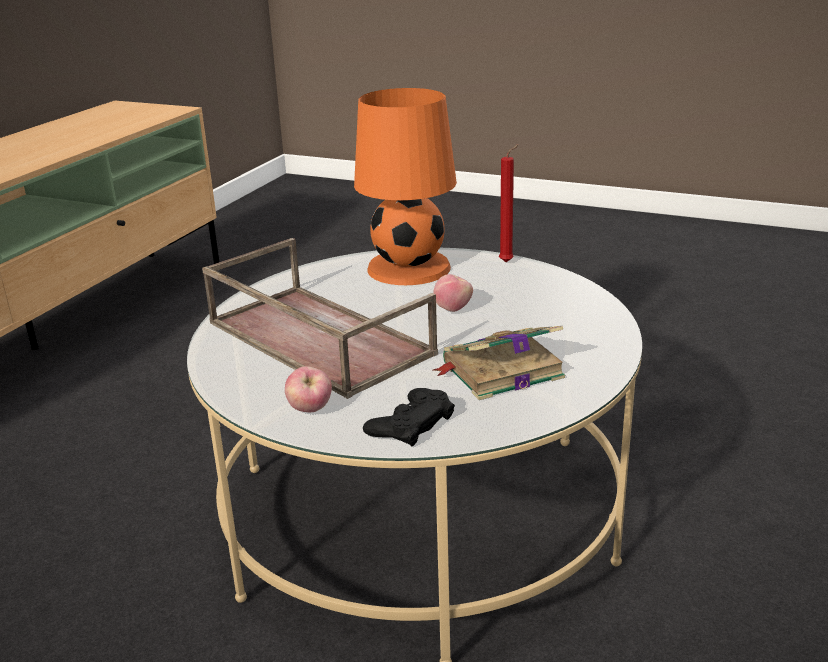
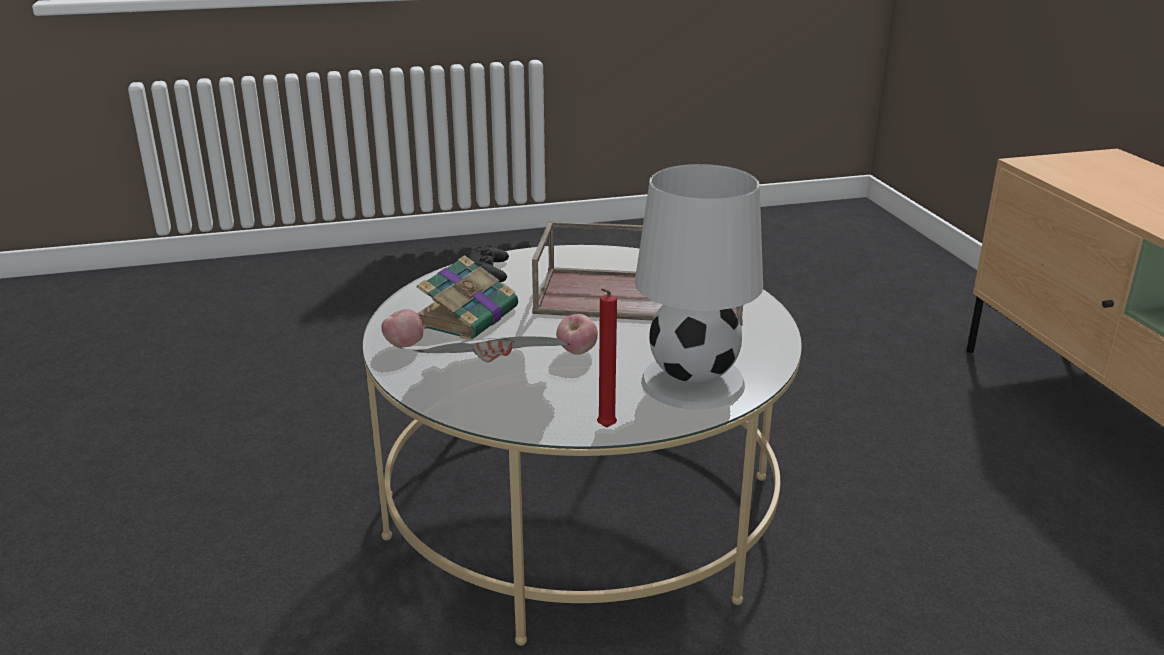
camera: 140 degrees right, 0 degrees up
apple [285,366,332,412] -> apple moved to [381,309,423,349]
orange table lamp [354,88,457,285] -> white table lamp [635,164,763,410]
none -> newspaper [402,336,571,363]

